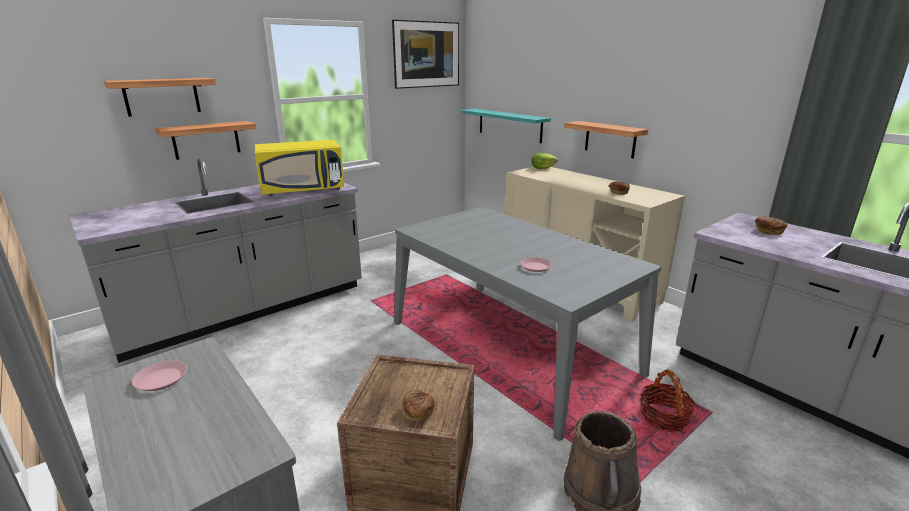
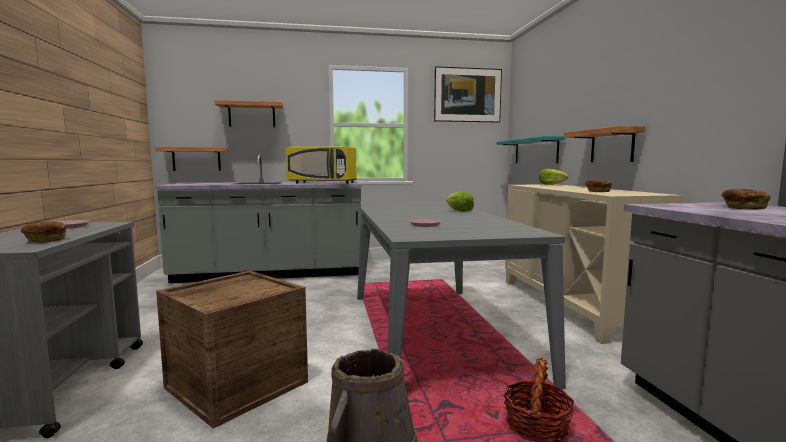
camera: 30 degrees right, 15 degrees down
shelf [156,121,256,160] -> shelf moved to [155,147,229,171]
bread [403,390,434,422] -> bread moved to [21,221,66,243]
none -> lettuce [447,192,474,212]

